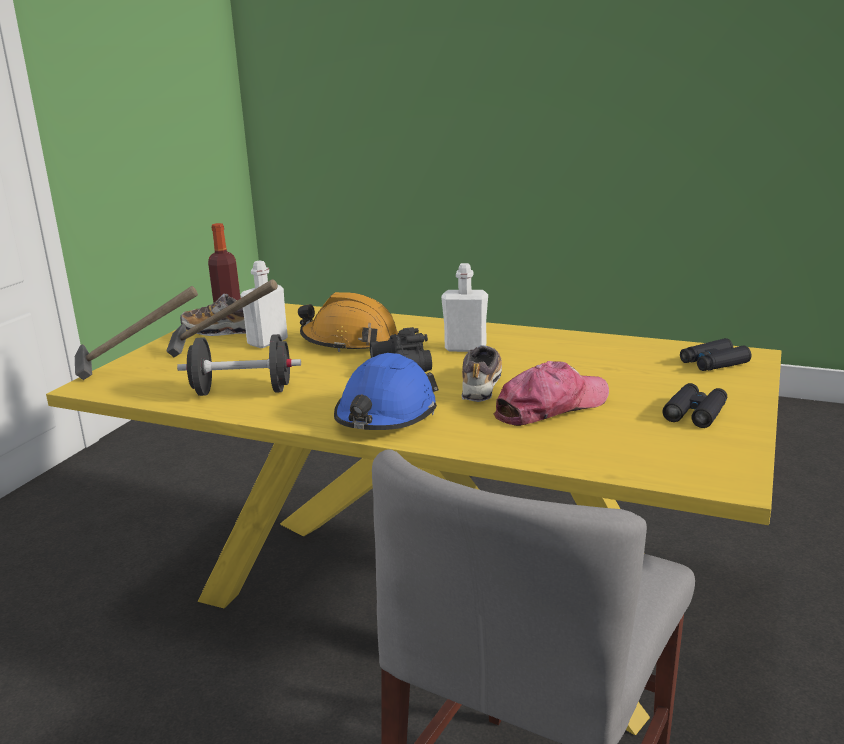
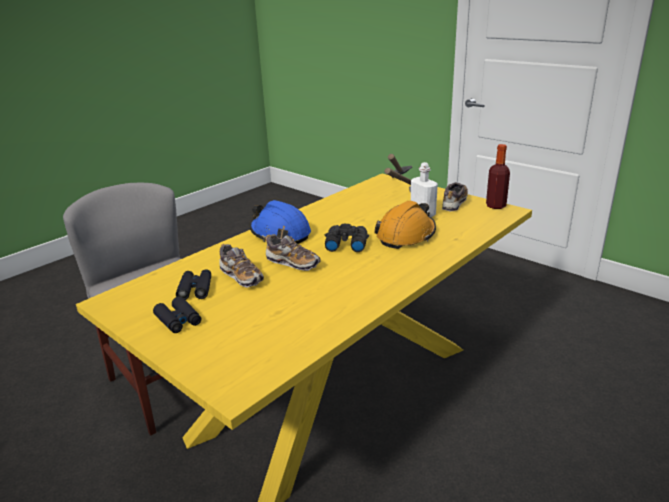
camera: 110 degrees right, 5 degrees up
black dumbbell [177,334,301,396] -> none
white bottle [441,263,488,352] -> none
cap [494,361,609,426] -> shoe [219,244,264,288]
black binoculars [680,338,751,371] -> black binoculars moved to [176,269,211,300]

